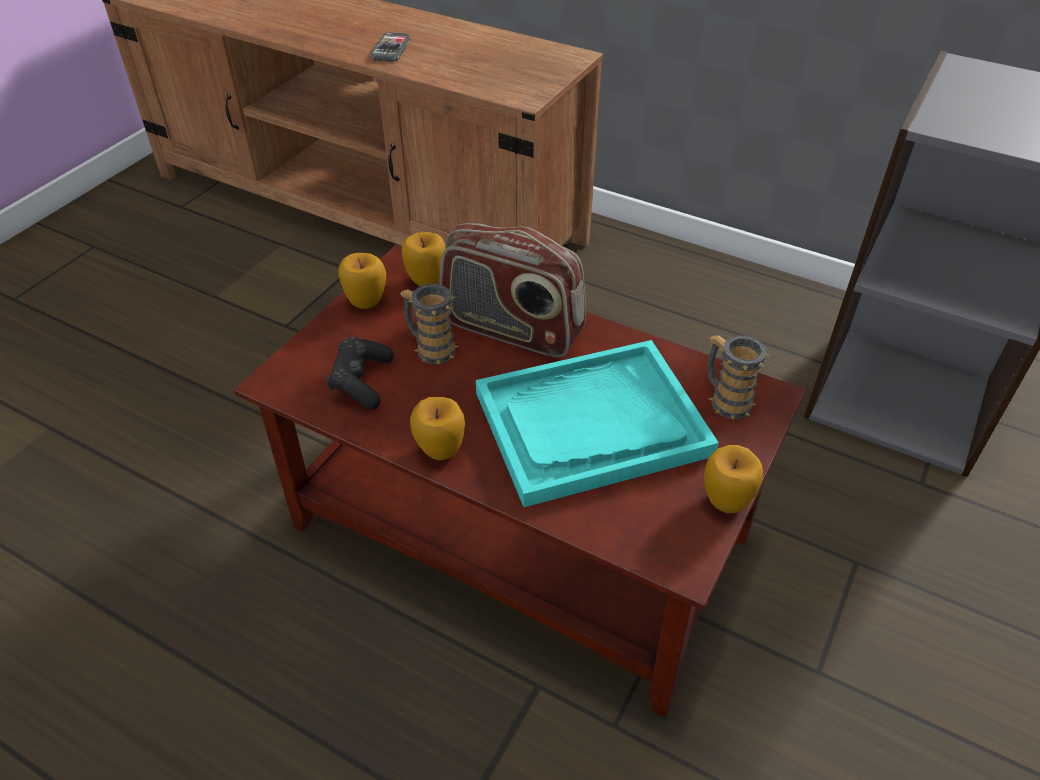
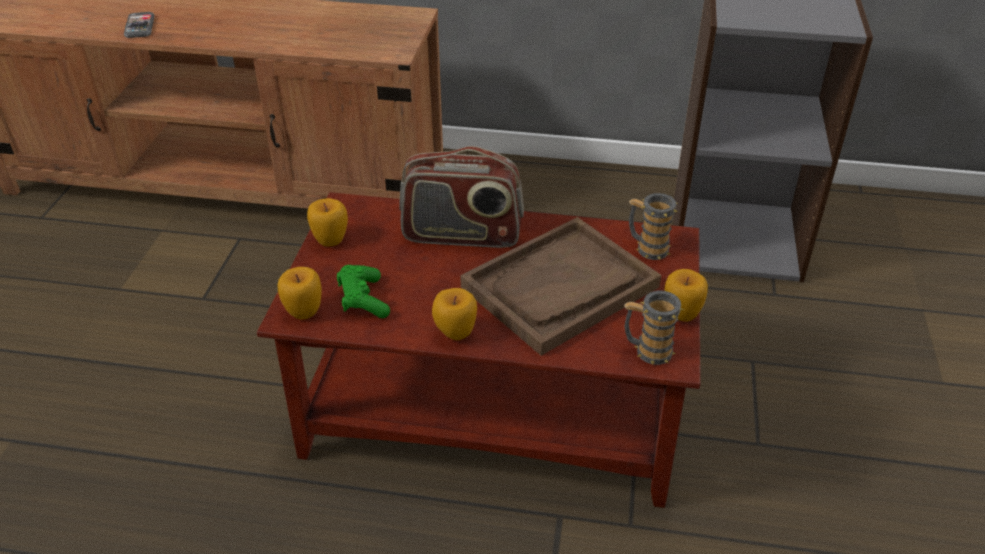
camera: 20 degrees left, 5 degrees down
black game controller [327,337,394,410] -> green game controller [337,265,390,318]
phone [370,32,411,62] -> phone moved to [124,12,154,38]
mug [400,284,458,364] -> mug moved to [624,290,684,365]
apple [402,232,445,286] -> apple moved to [277,267,322,320]
turquoise tray [476,340,719,507] -> brown tray [460,217,661,356]

